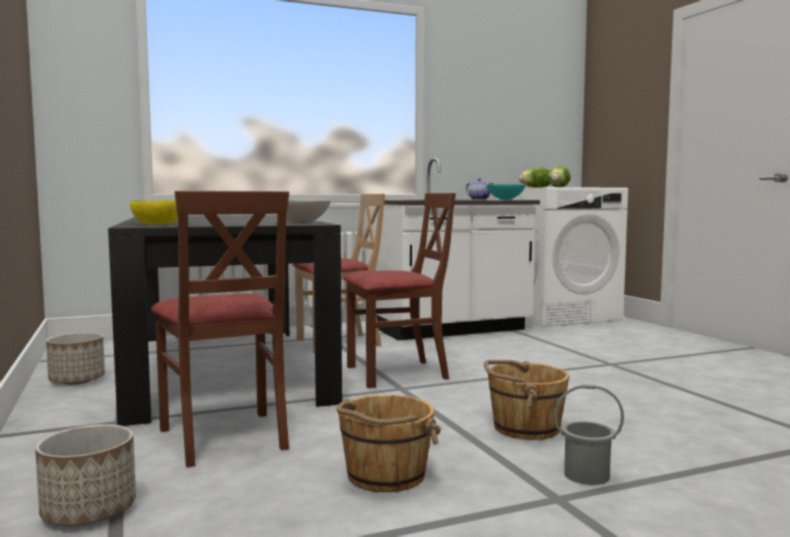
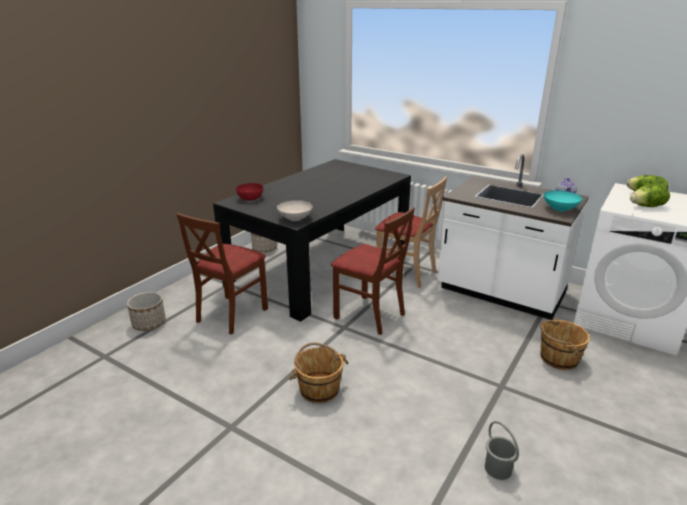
camera: 55 degrees right, 20 degrees up
yellow bowl [130,200,178,224] -> red bowl [236,183,263,201]
brown bucket [336,395,441,492] -> brown bucket moved to [540,318,590,370]
grey bucket [554,385,624,485] -> grey bucket moved to [485,421,519,480]

